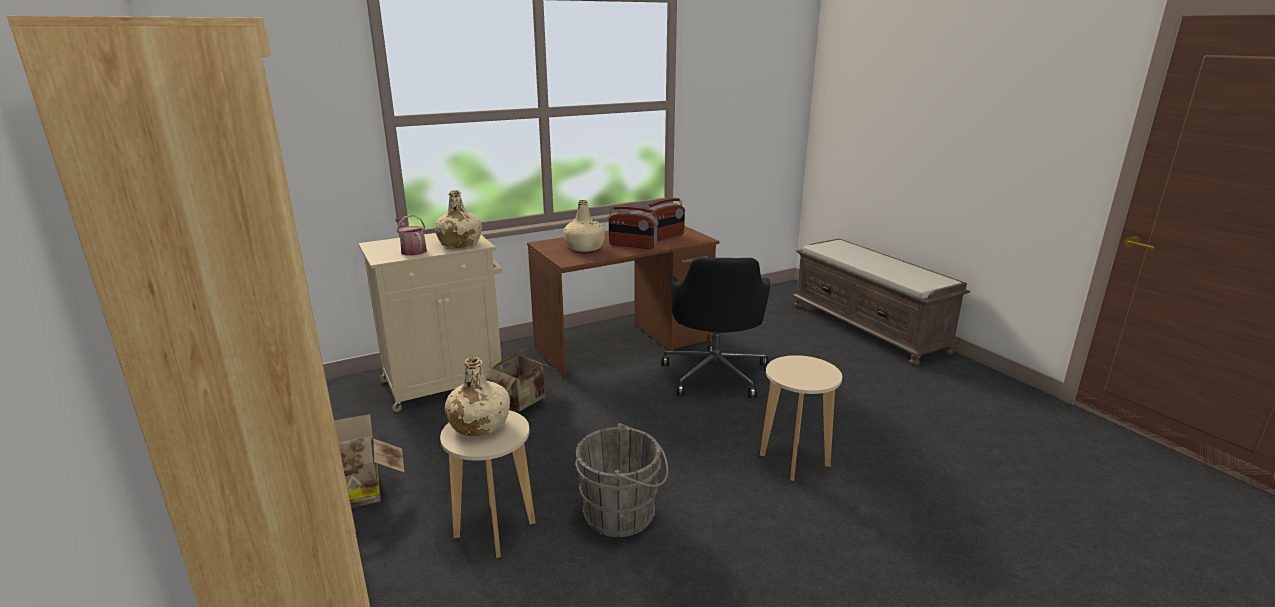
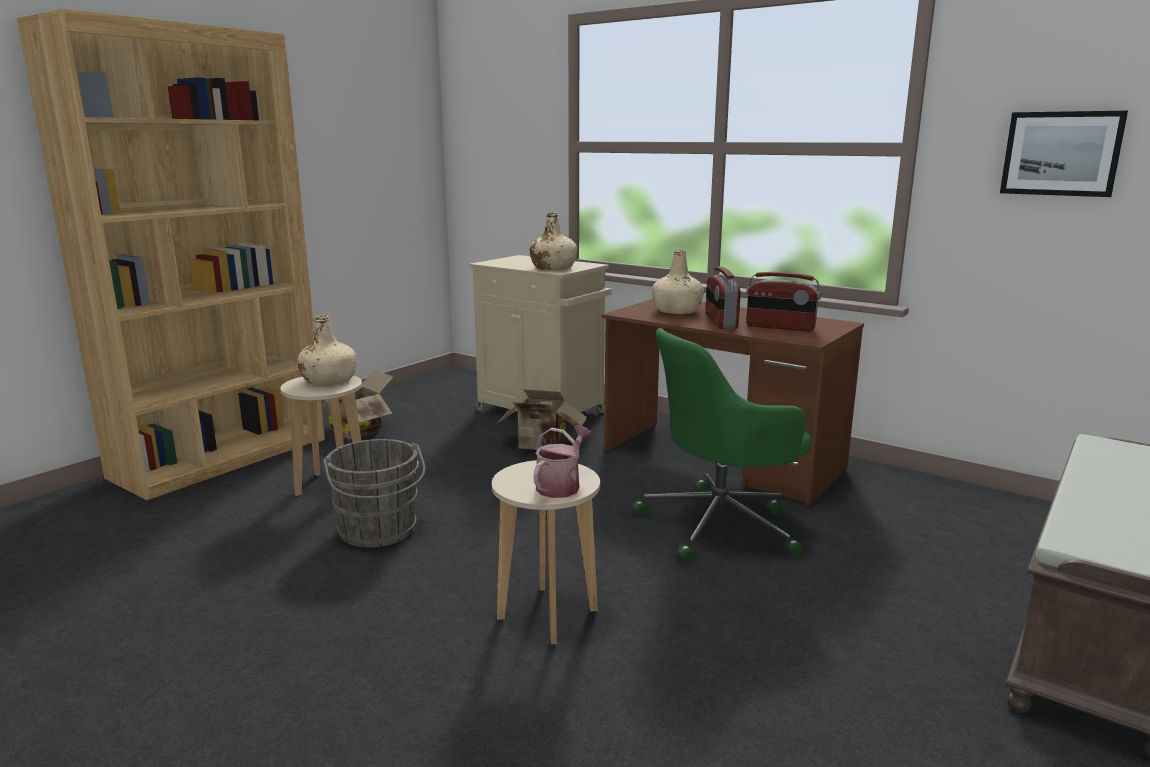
camera: 65 degrees right, 5 degrees down
watering can [395,215,427,255] -> watering can moved to [533,426,591,498]
black office chair [662,257,770,398] -> green office chair [632,328,812,564]
none -> picture [1000,111,1128,197]

